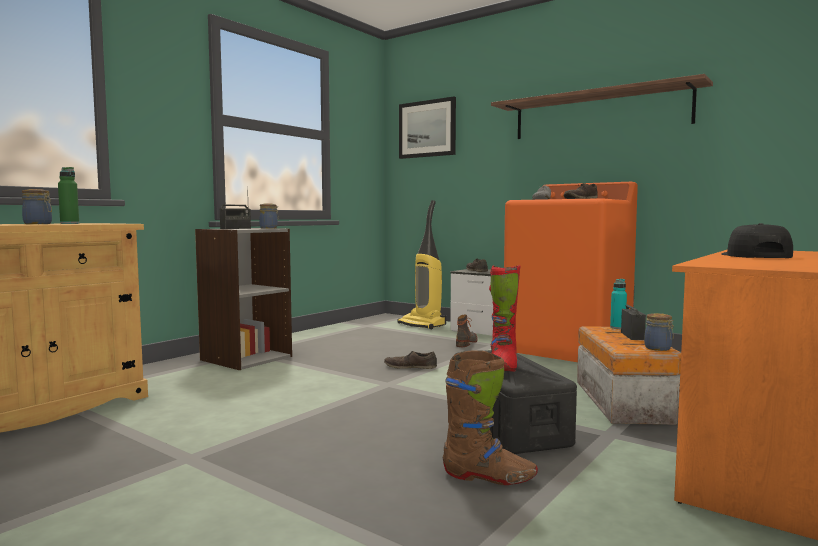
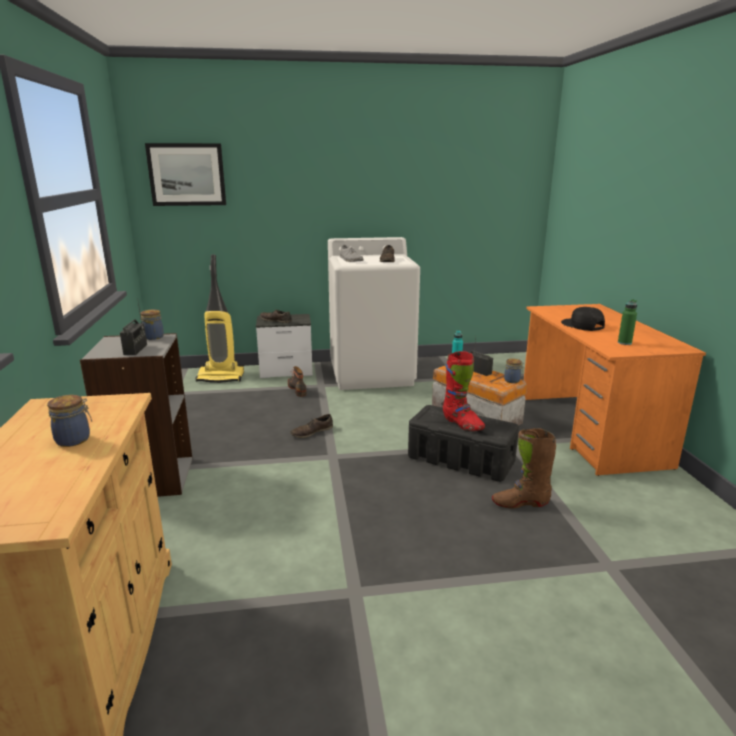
camera: 45 degrees left, 15 degrees up
green bottle [58,167,79,224] -> green bottle moved to [618,299,637,345]
brown boot [443,350,538,485] -> brown boot turned 150 degrees counterclockwise [492,428,556,509]
shelf [491,74,713,139] -> none
orange washing machine [504,182,638,362] -> white washing machine [328,237,420,390]

